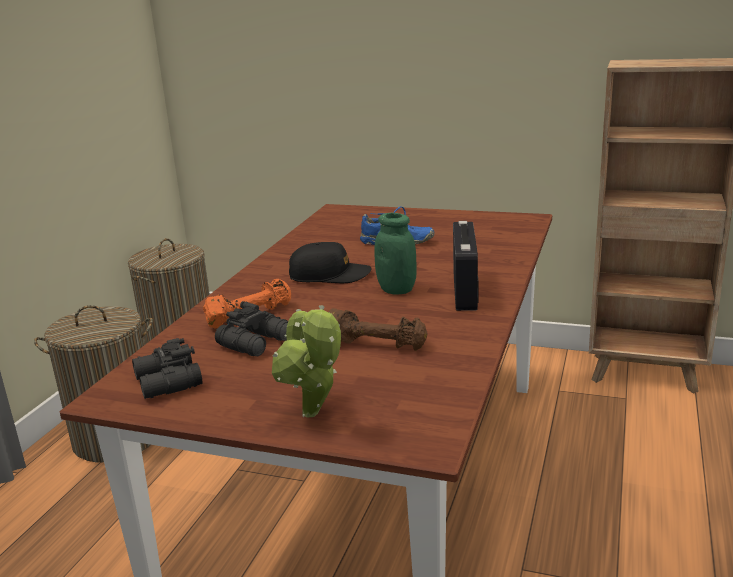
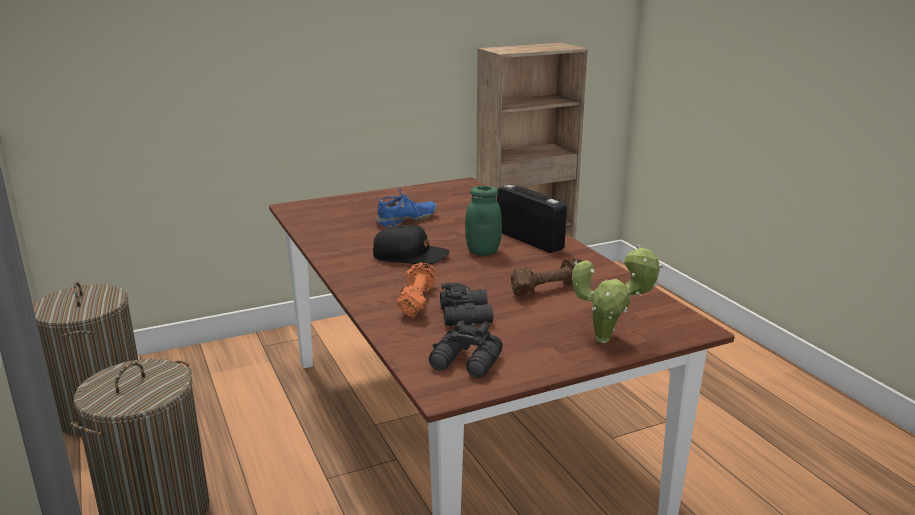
camera: 45 degrees left, 0 degrees up
black cap [289,242,371,283] -> black cap turned 45 degrees clockwise [373,225,449,264]

